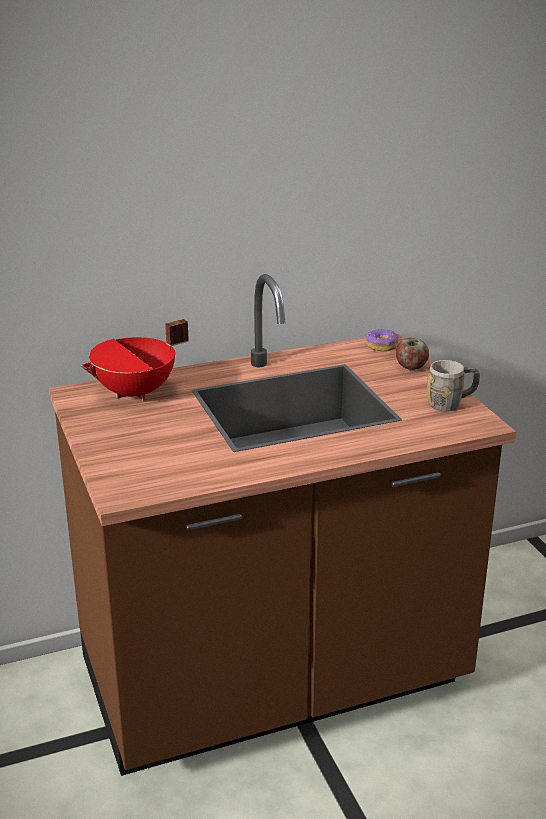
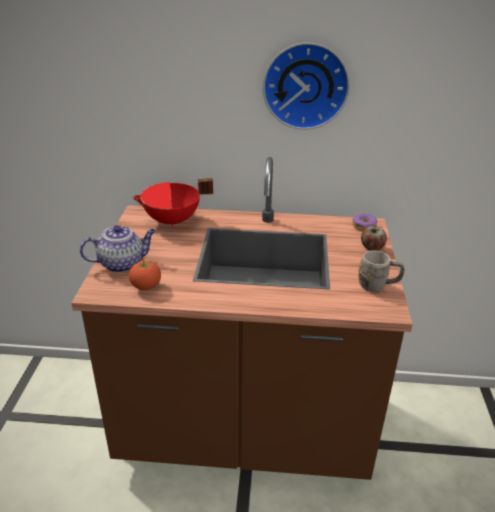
camera: 25 degrees right, 5 degrees up
none -> teapot [80,225,156,273]
none -> tomato [129,260,161,290]
none -> wall clock [263,43,350,130]

